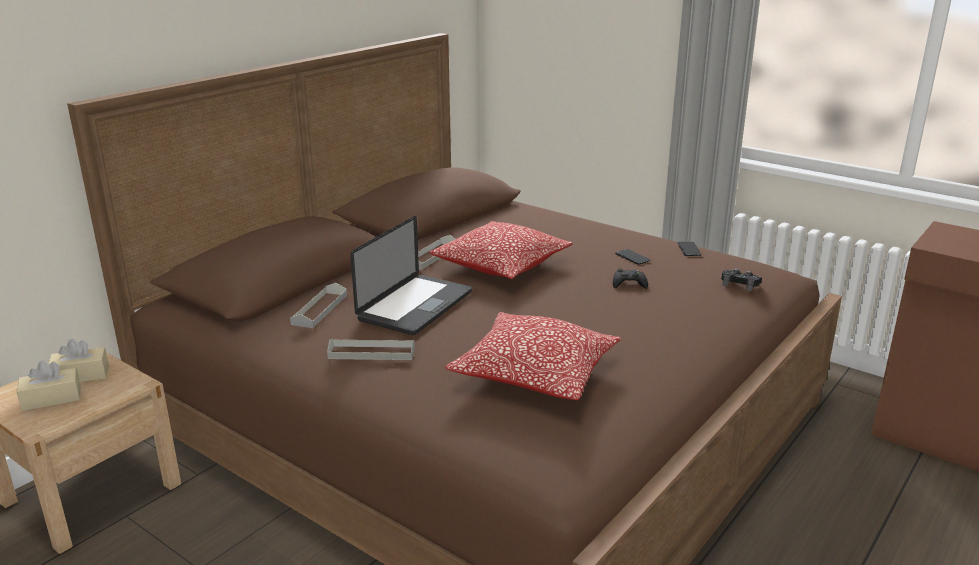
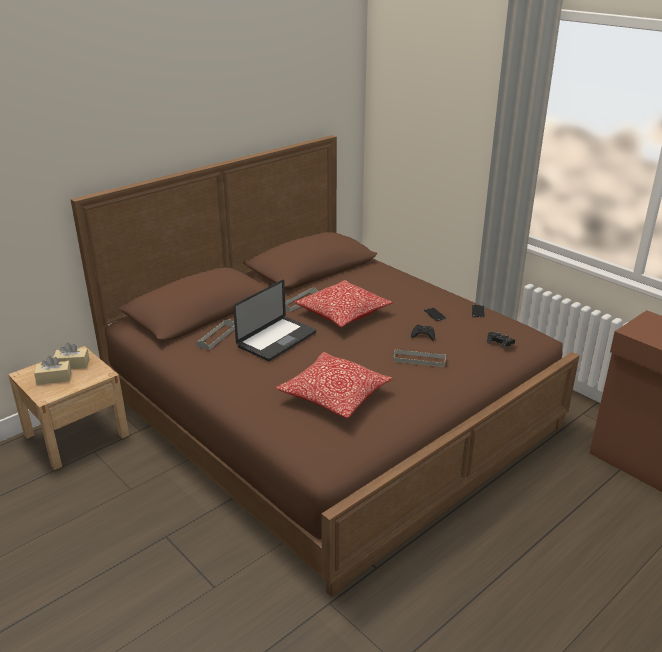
camera: 10 degrees right, 5 degrees up
grey tray [327,339,415,360] -> grey tray moved to [393,349,446,367]

